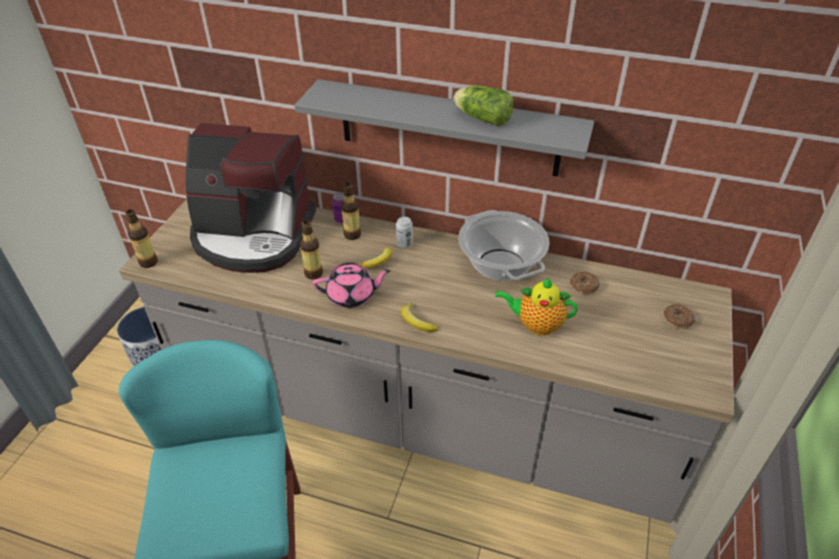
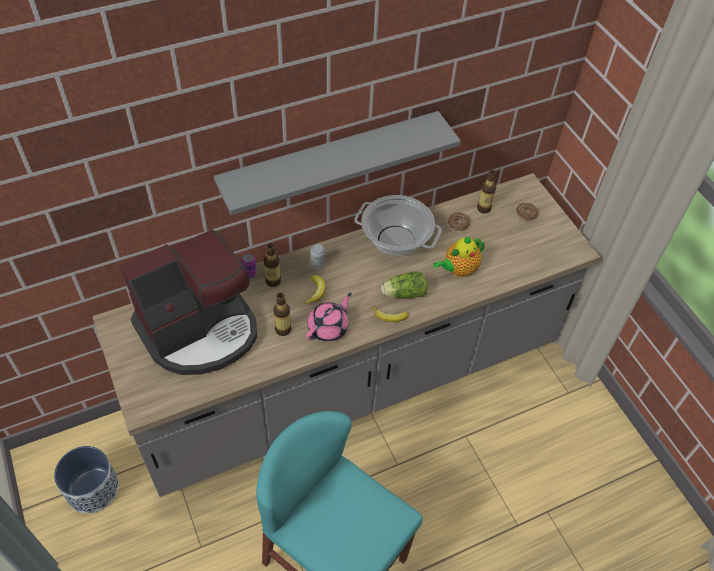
camera: 45 degrees left, 10 degrees up
bottle [125,209,158,268] -> bottle moved to [477,170,496,213]
lettuce [453,85,514,126] -> lettuce moved to [381,272,428,298]

